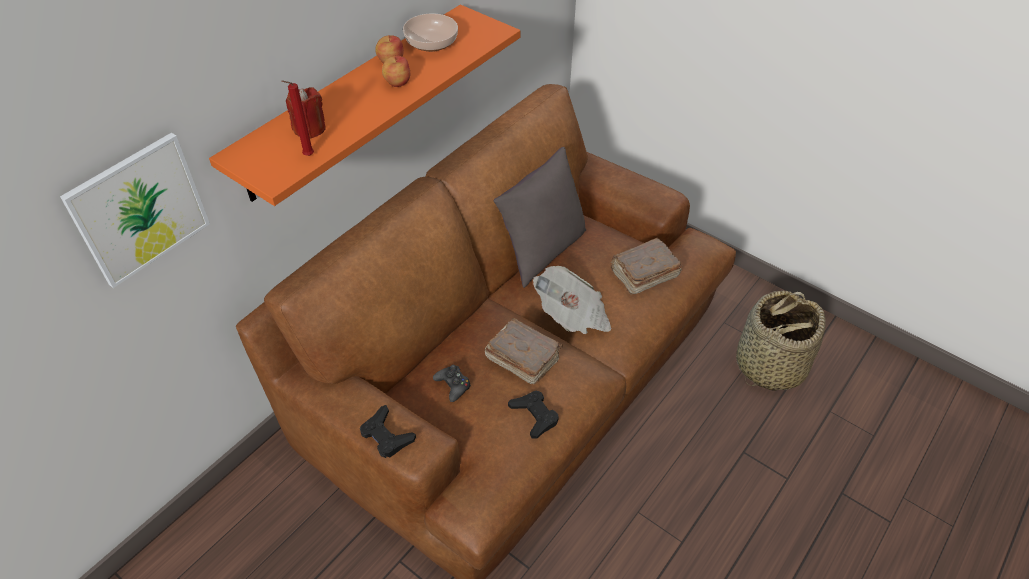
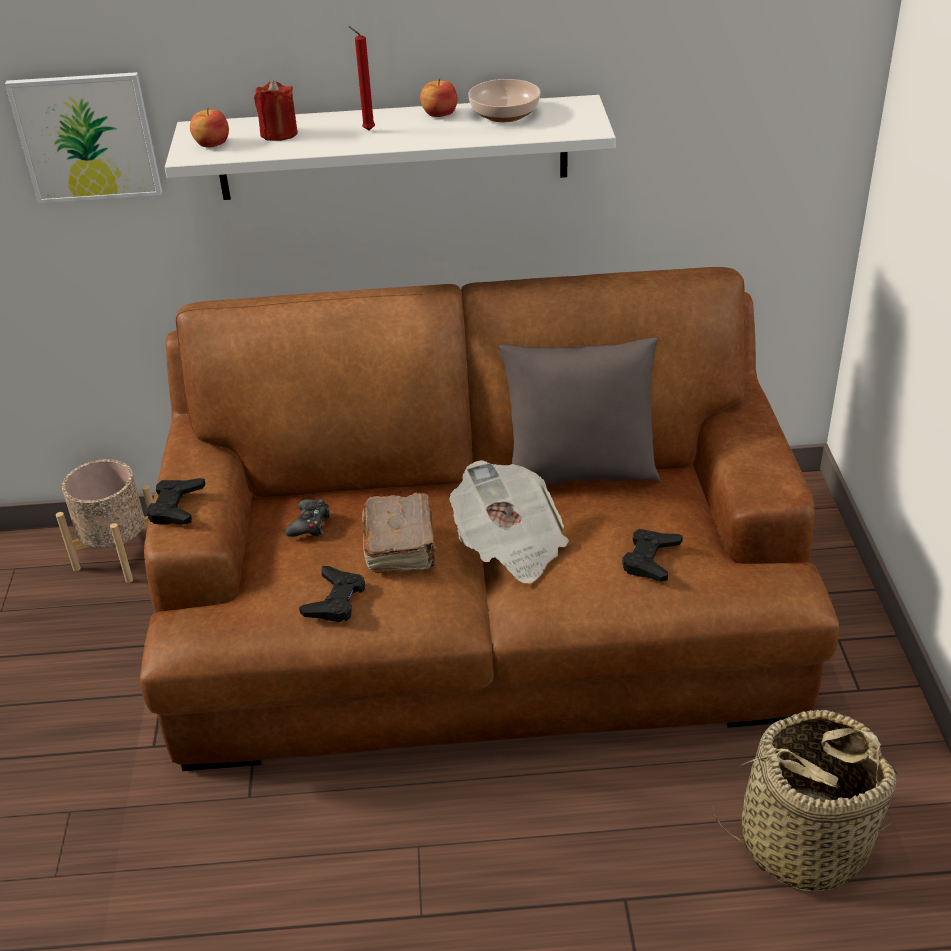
camera: 50 degrees right, 10 degrees down
orange shelf [209,5,520,206] -> white shelf [165,95,616,200]
red candle [281,80,314,156] -> red candle moved to [348,26,375,131]
apple [382,56,410,87] -> apple moved to [190,108,229,148]
brown book [611,238,682,295] -> black game controller [622,529,683,582]
none -> beige planter [56,459,153,583]

